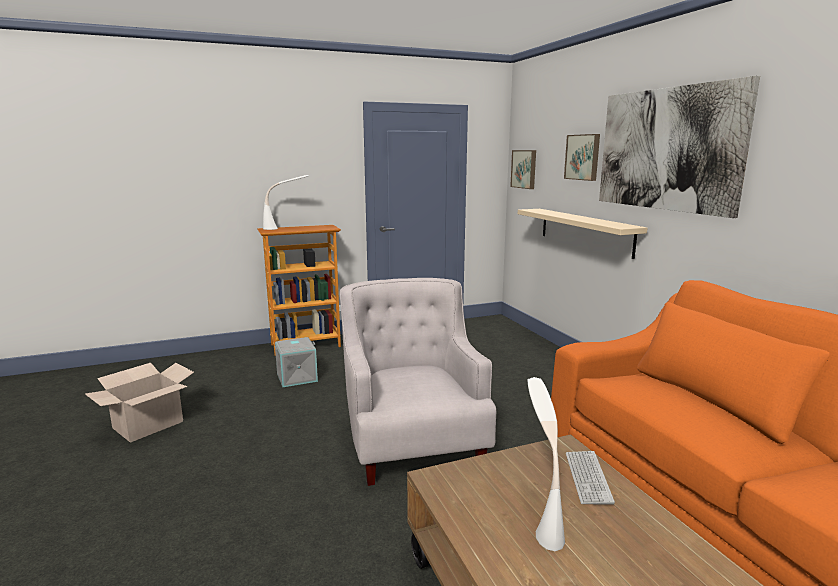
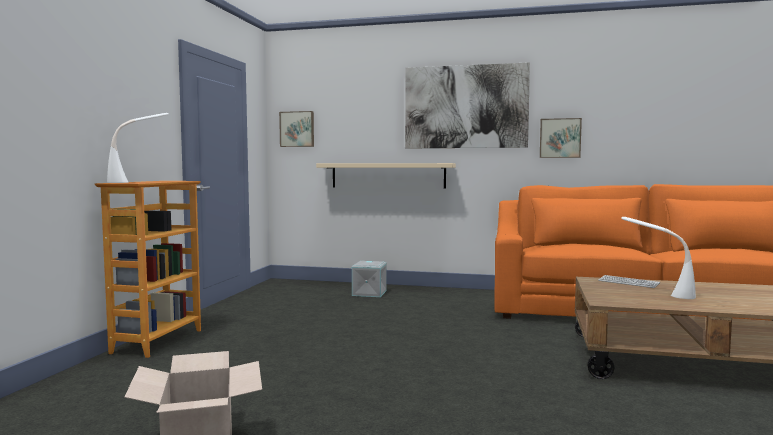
camera: 55 degrees left, 10 degrees down
grey storage box [275,337,318,387] -> grey storage box moved to [352,261,387,297]
white armchair [340,278,496,486] -> none
picture [564,134,600,181] -> picture moved to [540,118,582,158]

